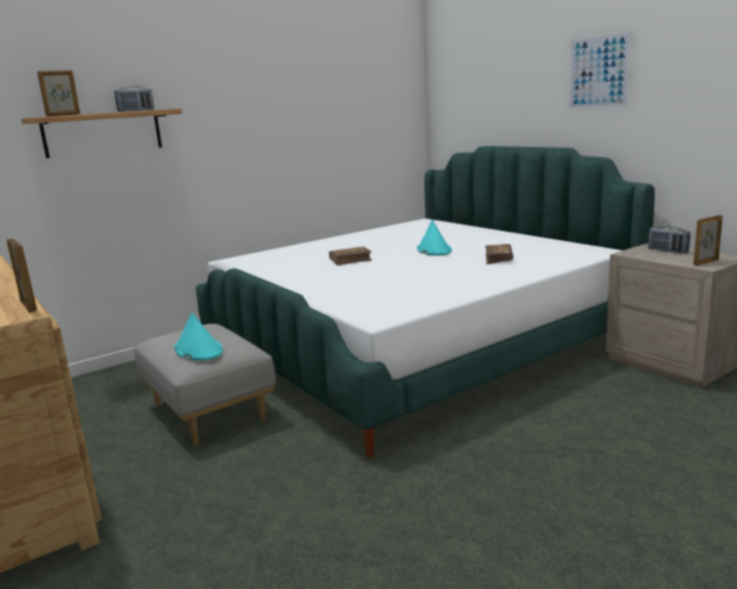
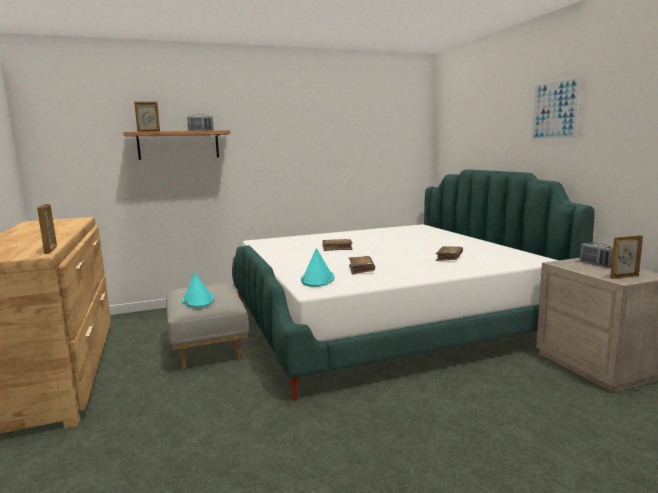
camera: 15 degrees right, 5 degrees down
turquoise hat [417,220,452,256] -> turquoise hat moved to [301,248,335,287]
none -> brown book [348,256,375,275]

